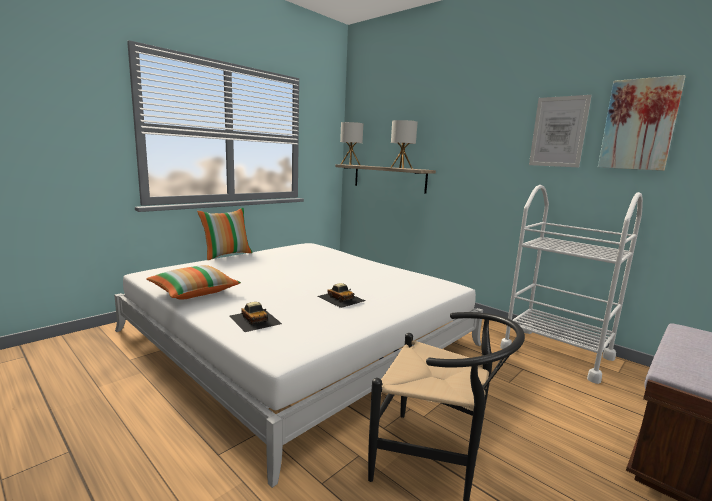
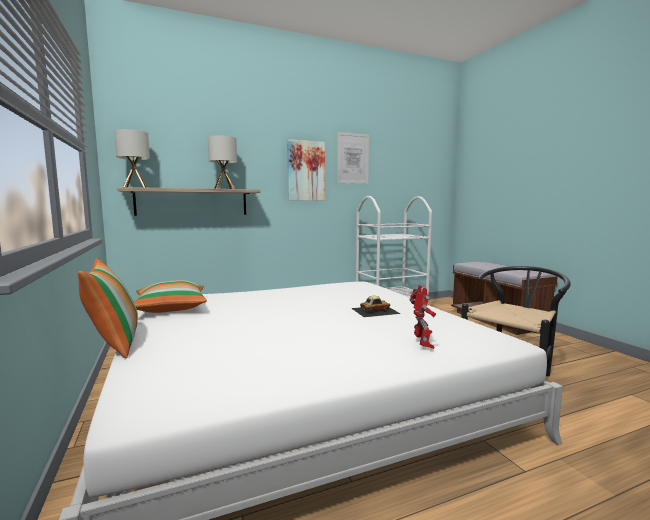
camera: 65 degrees left, 5 degrees down
pillow [146,265,241,300] -> pillow moved to [134,280,207,313]
toy car [230,302,282,332] -> toy robot [409,285,436,349]
picture [598,75,686,171] -> picture moved to [287,139,325,201]

